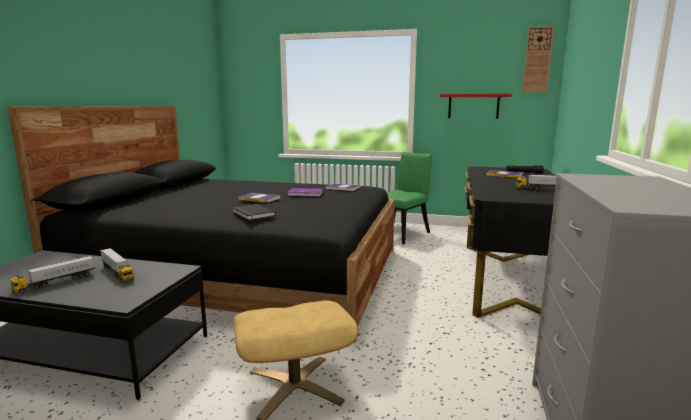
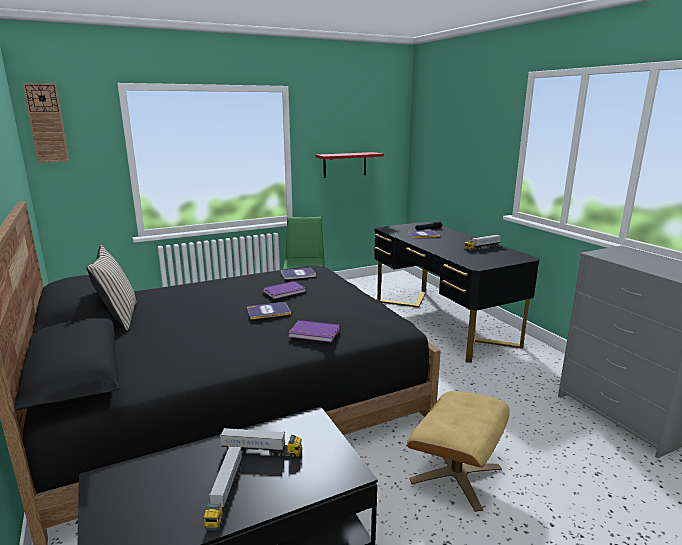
camera: 40 degrees left, 5 degrees up
black book [232,204,276,220] -> purple book [288,320,340,342]
wall clock [522,26,554,92] -> wall clock moved to [23,83,69,163]
none -> beige pillow [86,245,137,331]

